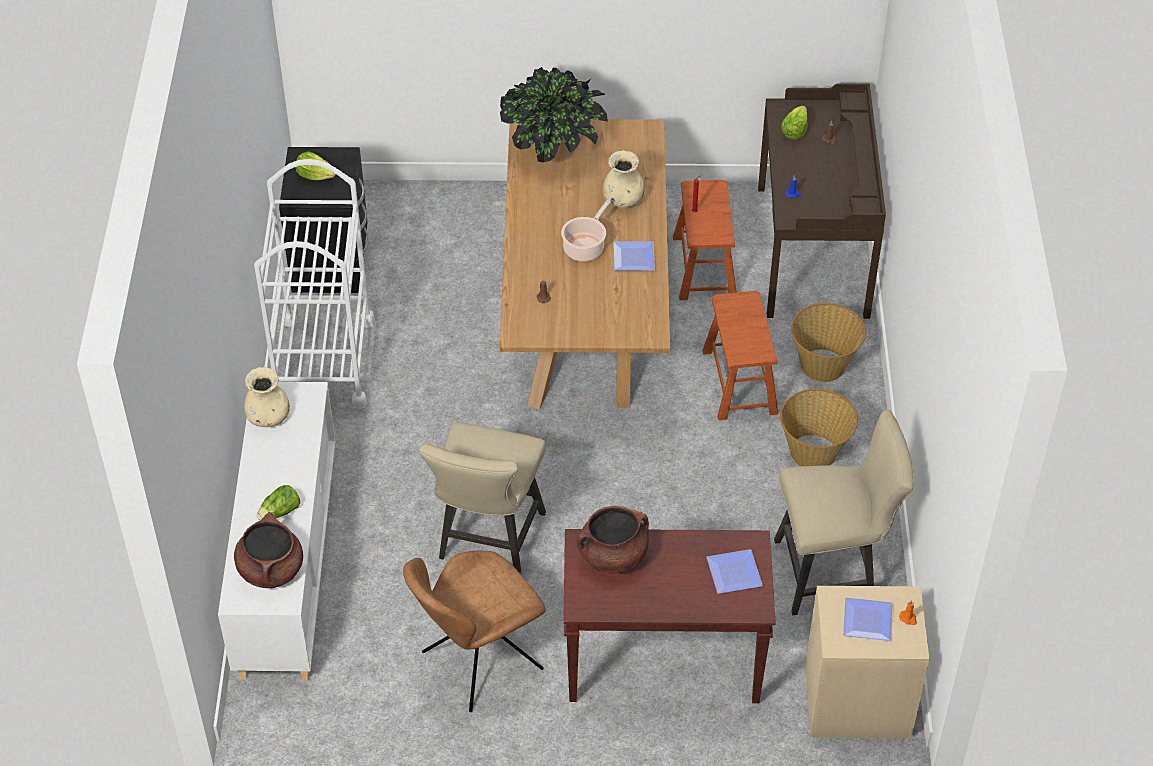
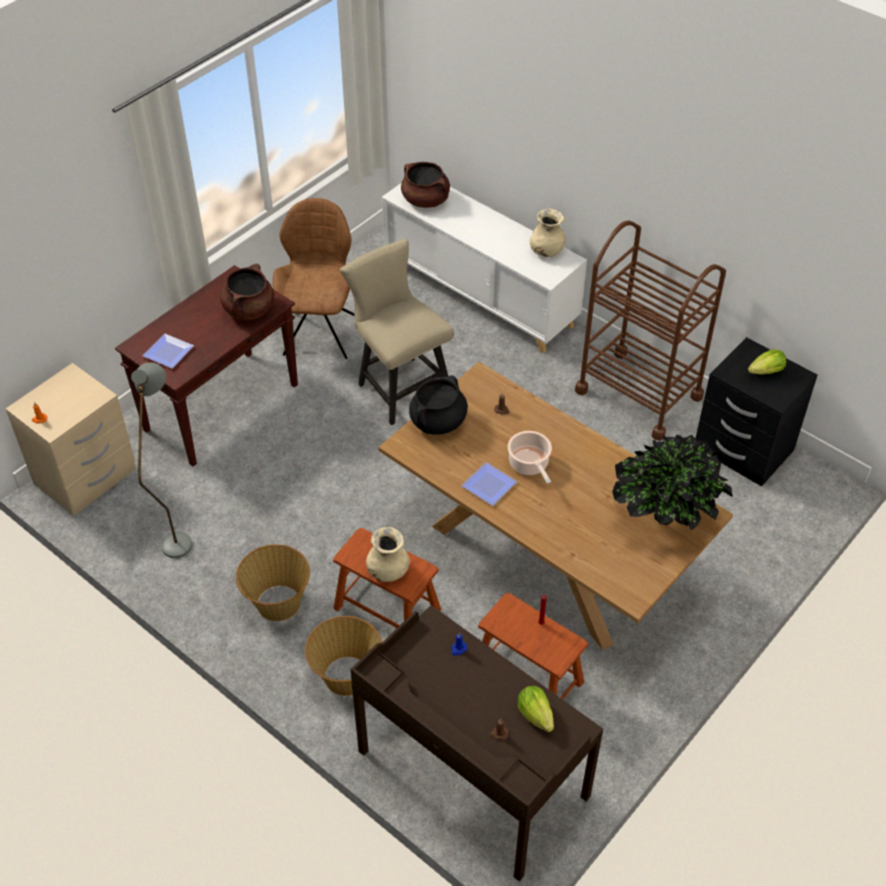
camera: 130 degrees right, 0 degrees up
white cart [254,159,375,409] -> brown cart [575,220,726,441]
lettuce [257,485,300,520] -> none
beige vase [603,150,644,208] -> beige vase moved to [366,527,410,582]
beige chair [774,409,914,615] -> grey floor lamp [131,362,192,558]
plate [843,597,892,641] -> none
none -> black cooking pot [409,376,468,435]

